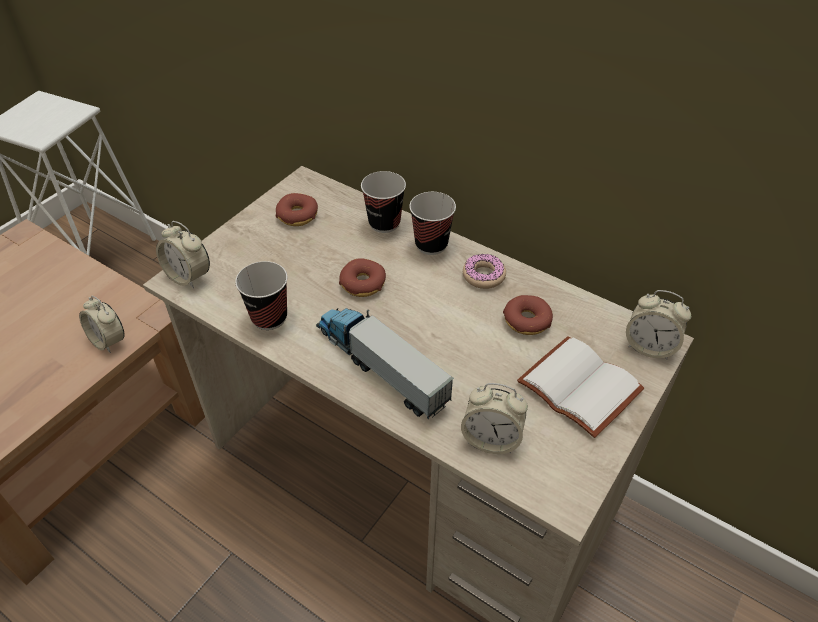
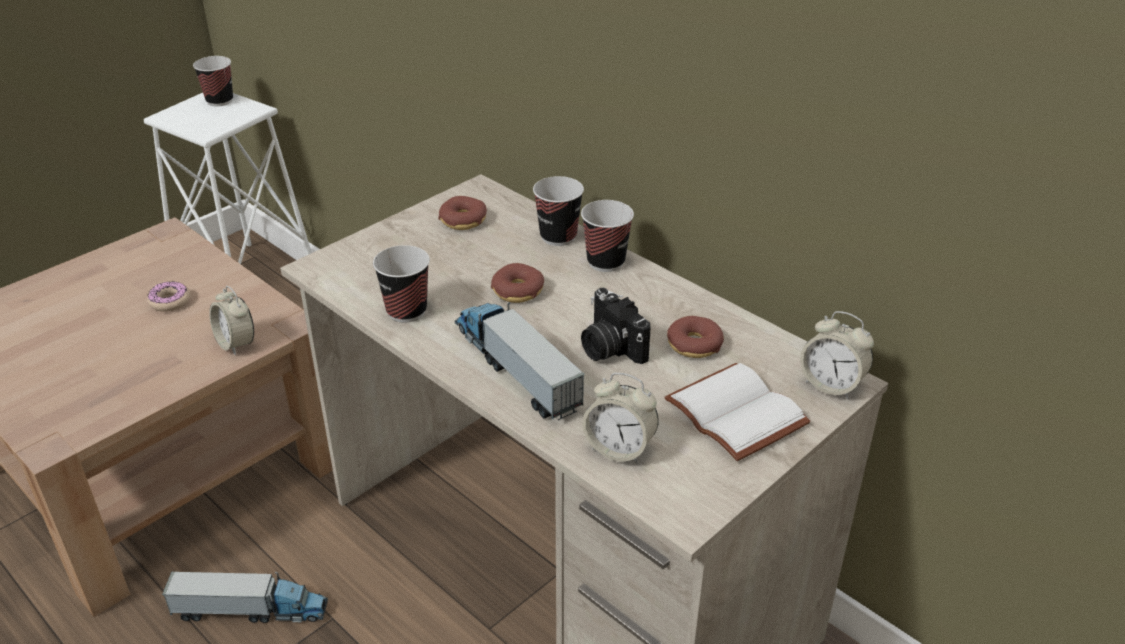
camera: 10 degrees right, 10 degrees down
alarm clock [156,221,210,289] -> none
donut [463,253,506,289] -> donut moved to [147,281,190,312]
none -> toy truck [162,572,328,623]
none -> cup [193,56,233,107]
none -> camera [581,288,651,364]

